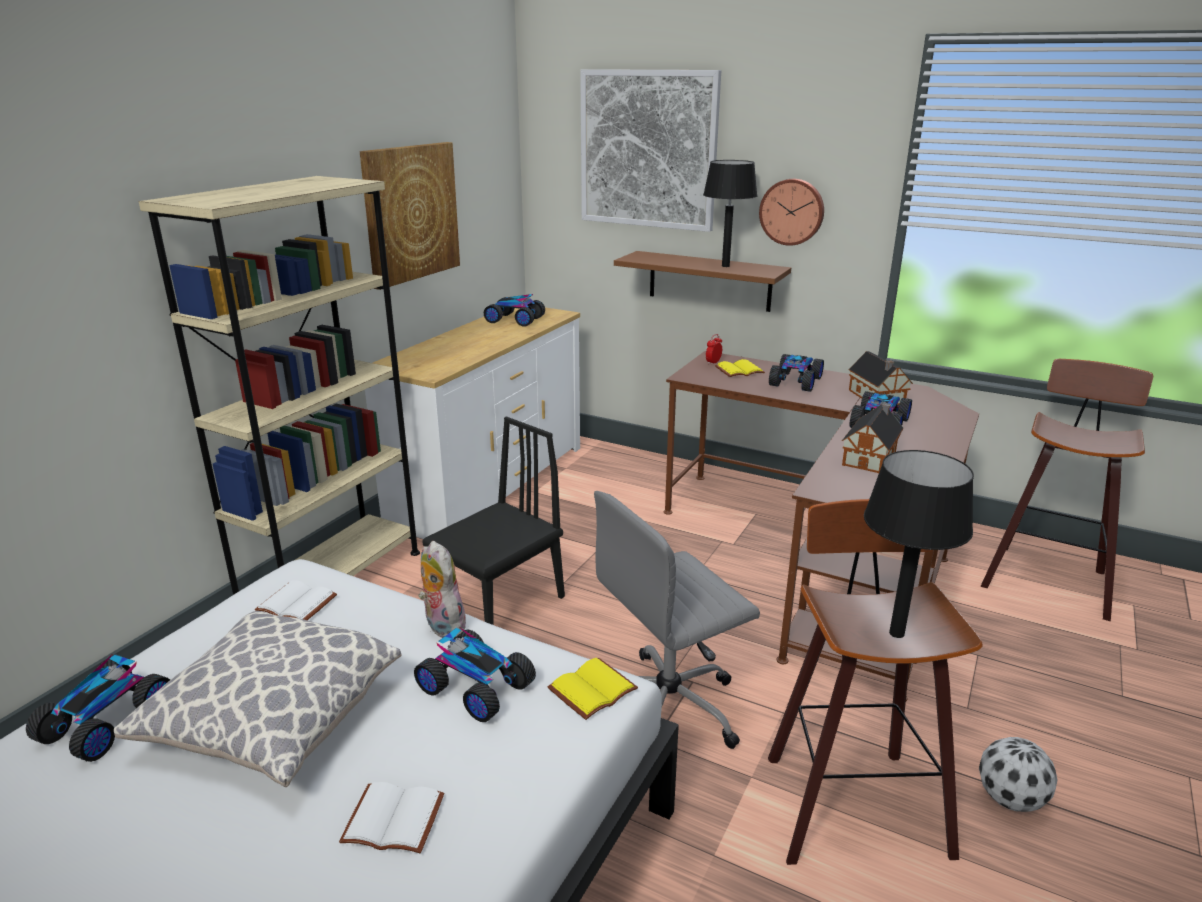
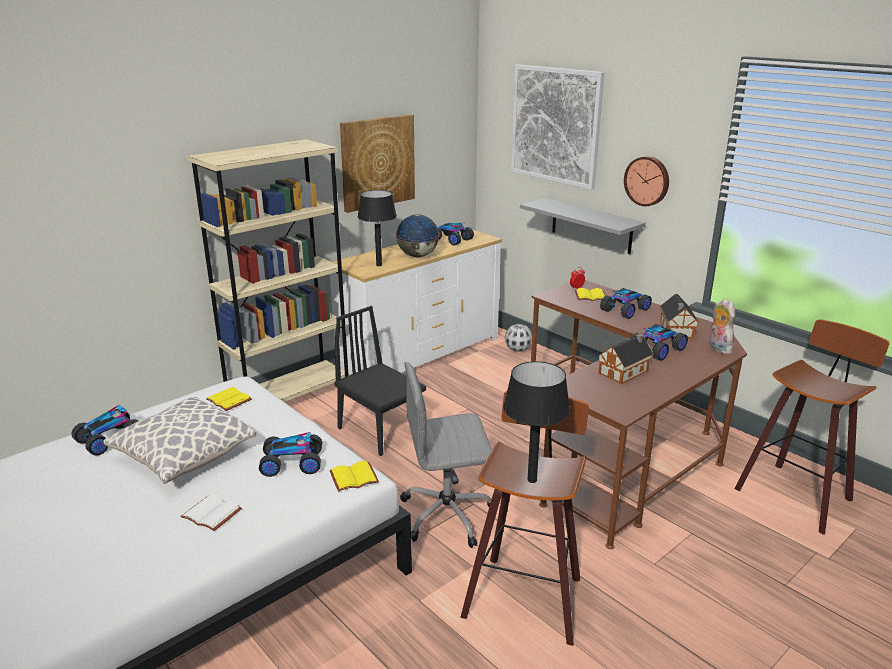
camera: 20 degrees right, 0 degrees up
white book [255,580,337,620] -> yellow book [206,387,252,411]
toy car [414,627,536,722] -> toy car turned 120 degrees clockwise [259,432,322,477]
plush toy [418,541,466,638] -> plush toy moved to [710,298,735,354]
black chair [422,417,565,625] -> black chair turned 105 degrees counterclockwise [334,306,426,456]
brown shelf [614,251,791,312] -> grey shelf [520,198,646,254]
black table lamp [703,160,758,267] -> black table lamp moved to [358,190,397,266]
football [979,737,1057,812] -> football moved to [505,324,532,352]
none -> globe [396,214,440,257]

